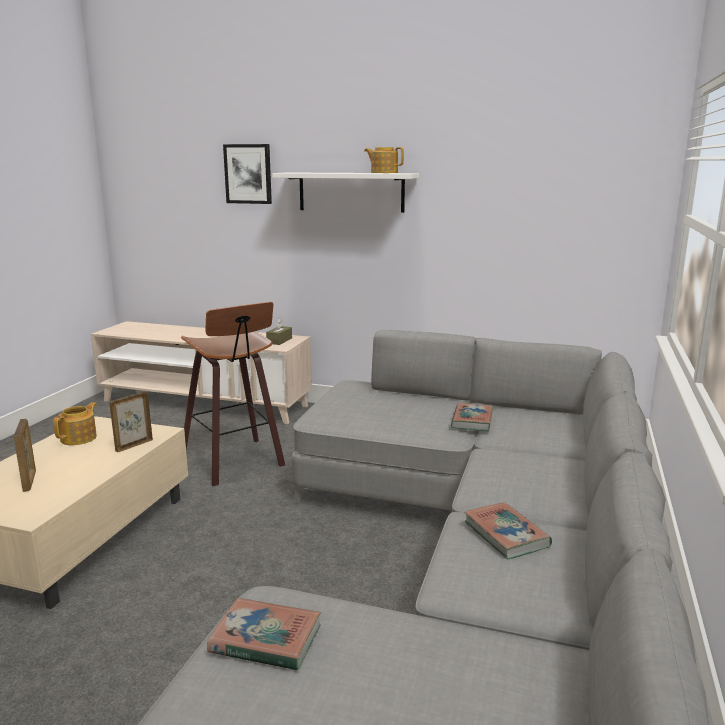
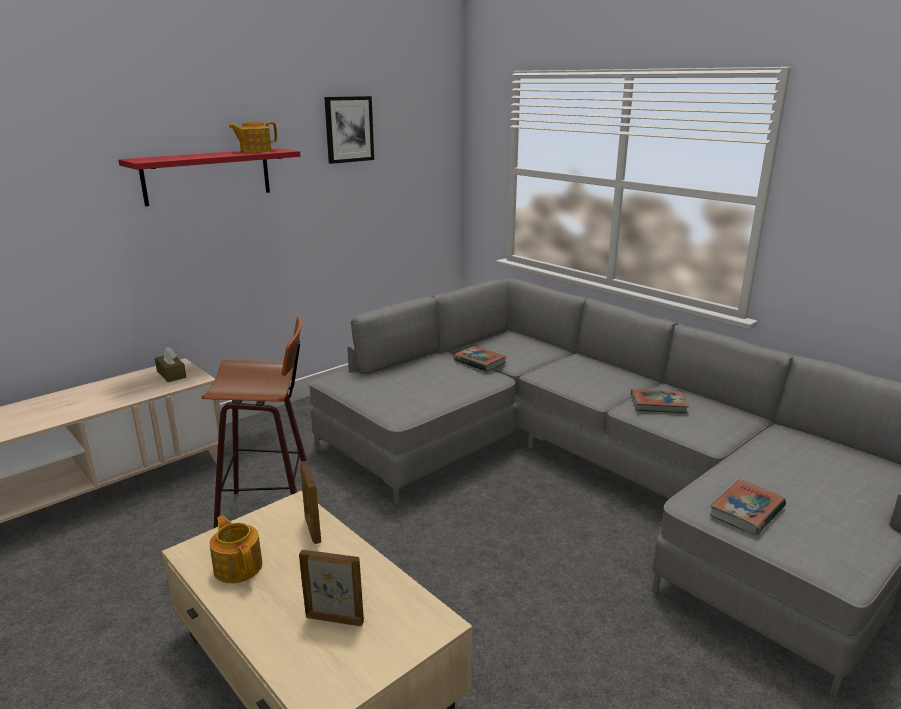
camera: 60 degrees left, 5 degrees up
picture [223,144,272,204] -> picture moved to [324,96,374,164]
white shelf [272,172,419,213] -> red shelf [118,148,300,207]

